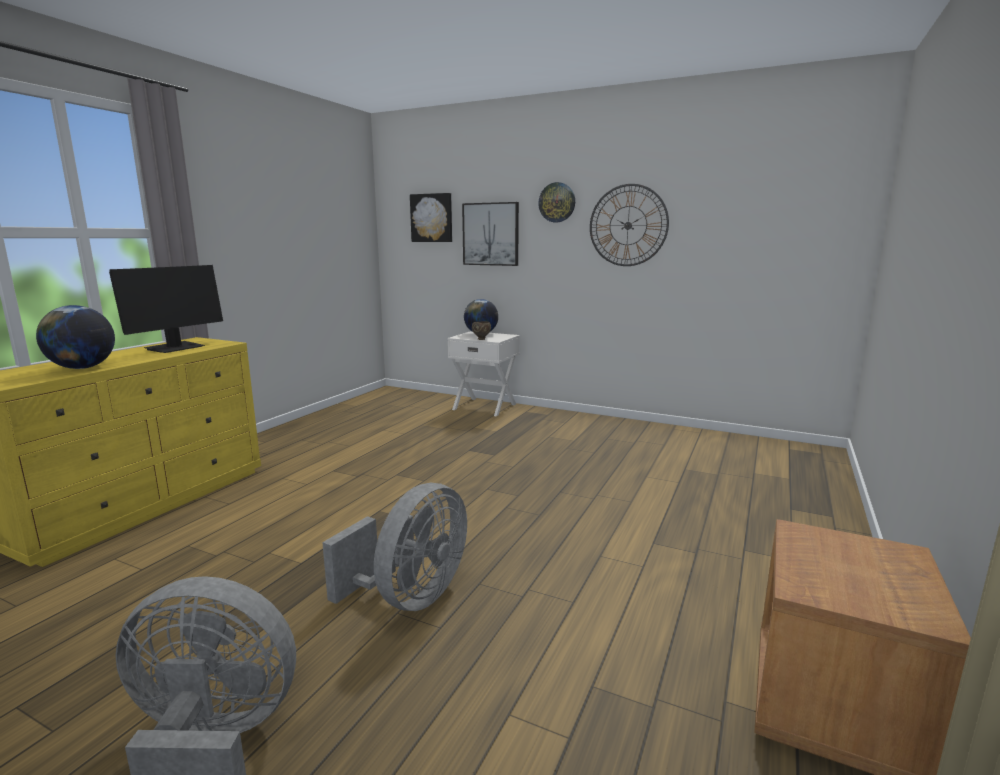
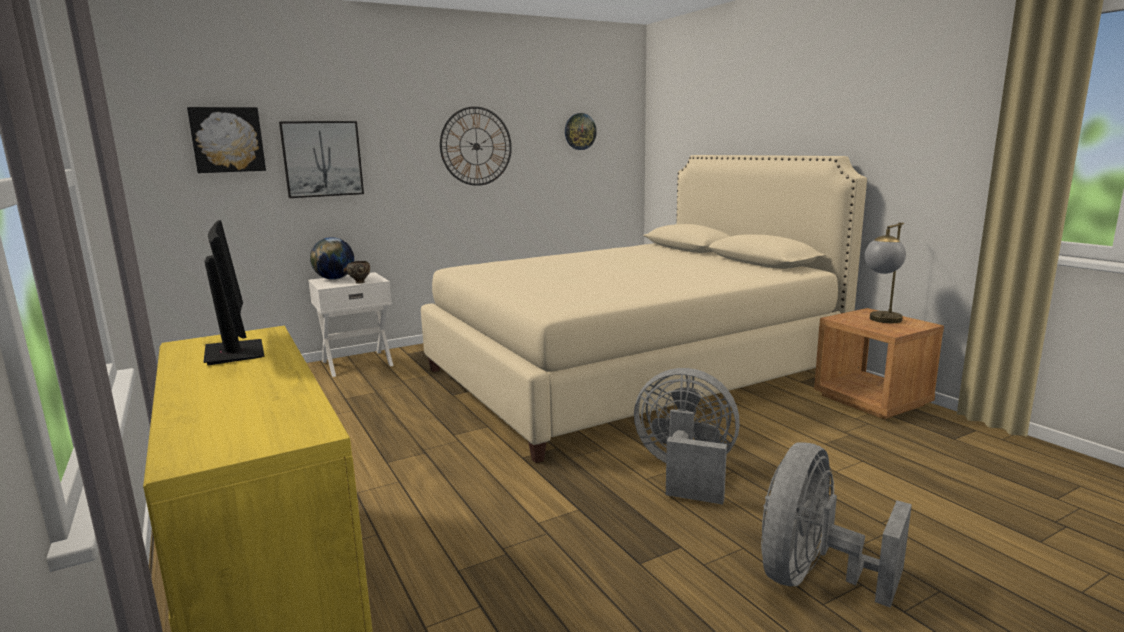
camera: 55 degrees left, 0 degrees up
globe [36,305,115,369] -> none
grey fan [322,483,467,611] -> grey fan turned 45 degrees counterclockwise [634,368,740,505]
wall clock [538,182,575,222] -> wall clock moved to [565,113,597,150]
none -> beige bed [421,155,867,463]
none -> table lamp [865,223,906,323]

